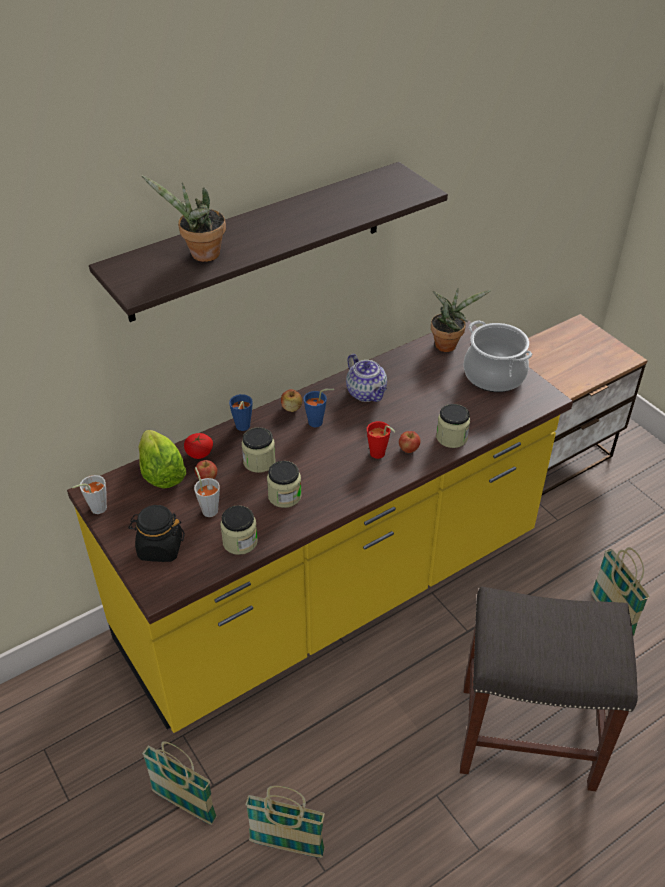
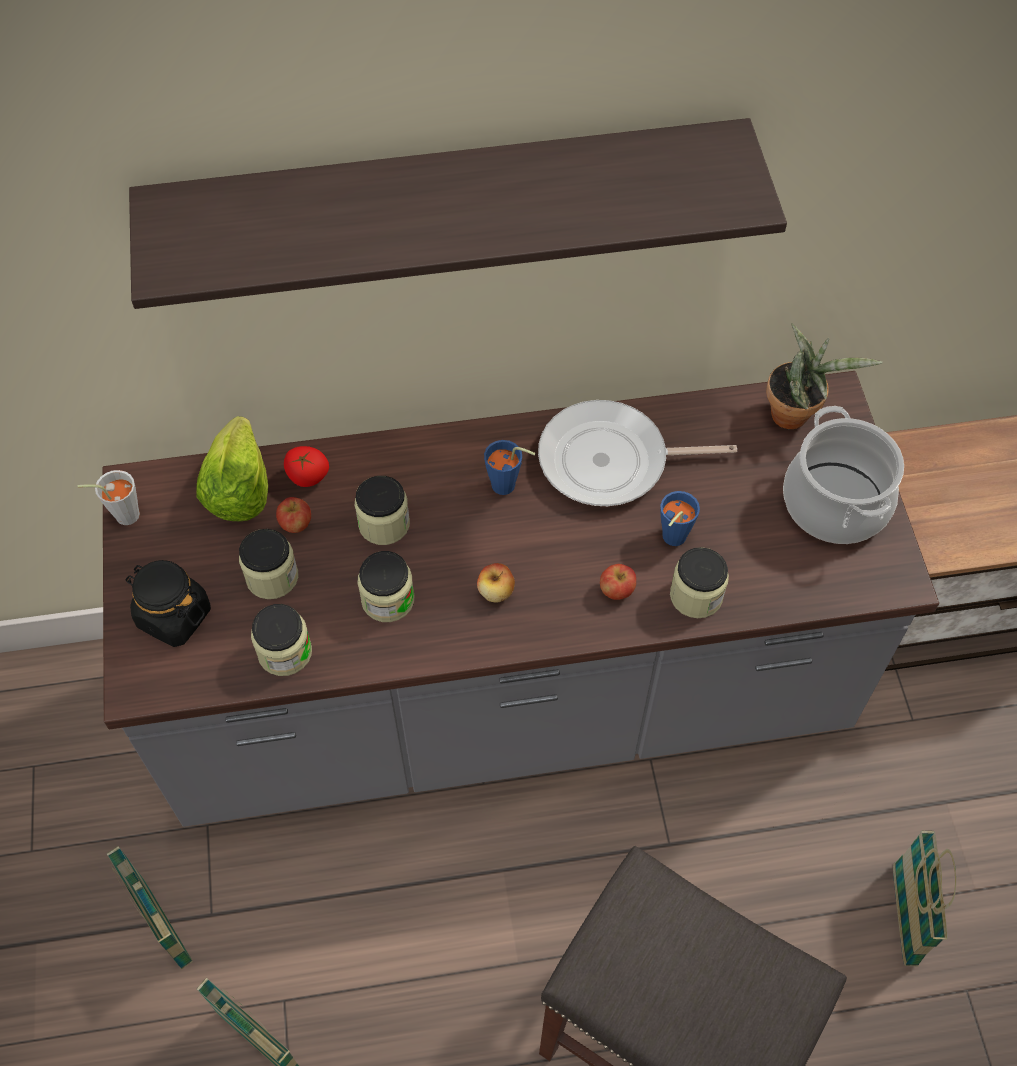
camera: 25 degrees right, 15 degrees up
yellow counter [67,319,573,733] -> grey counter [103,371,939,827]
potted plant [142,176,226,262] -> none
grey cup [194,467,220,517] -> jar [239,529,298,599]
blue cup [229,394,253,431] -> blue cup moved to [660,491,700,546]
apple [281,389,302,412] -> apple moved to [477,563,515,602]
teapot [346,354,387,402] -> frying pan [538,400,737,506]
red cup [367,421,396,459] -> none

